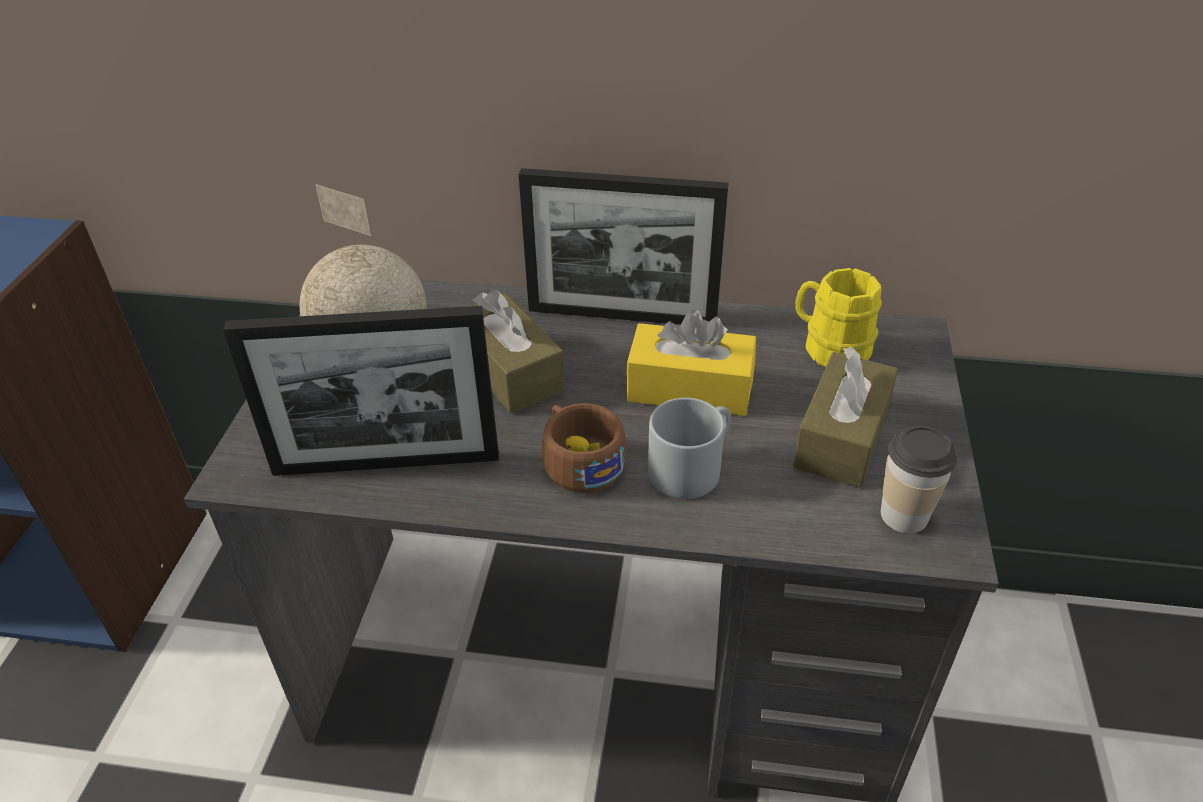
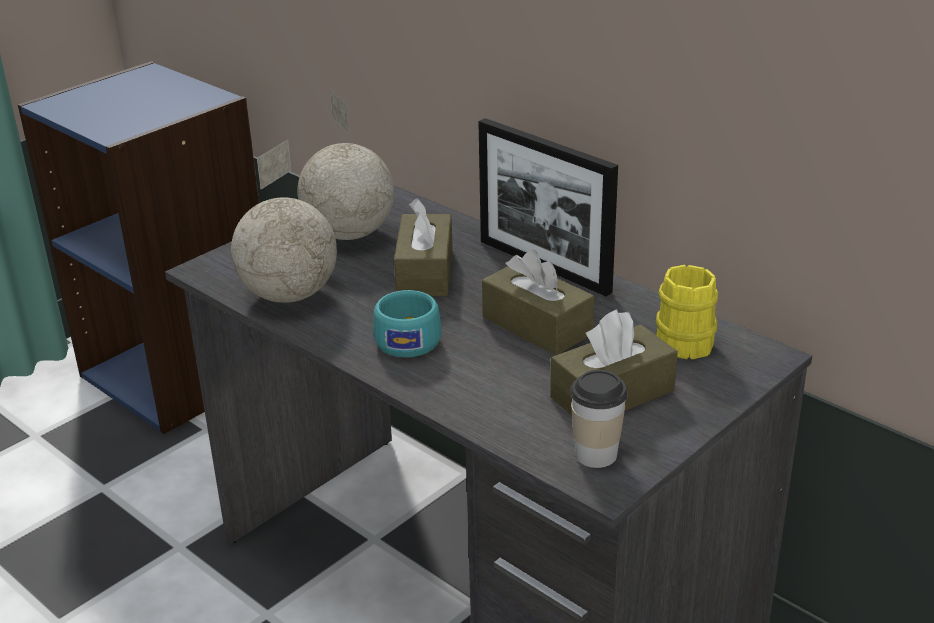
camera: 35 degrees right, 10 degrees down
picture frame [223,306,499,476] -> globe [231,139,337,303]
brown cup [542,403,627,493] -> turquoise cup [373,290,442,357]
yellow tissue box [626,309,756,416] -> brown tissue box [482,250,595,355]
grey mug [648,398,731,499] -> none

